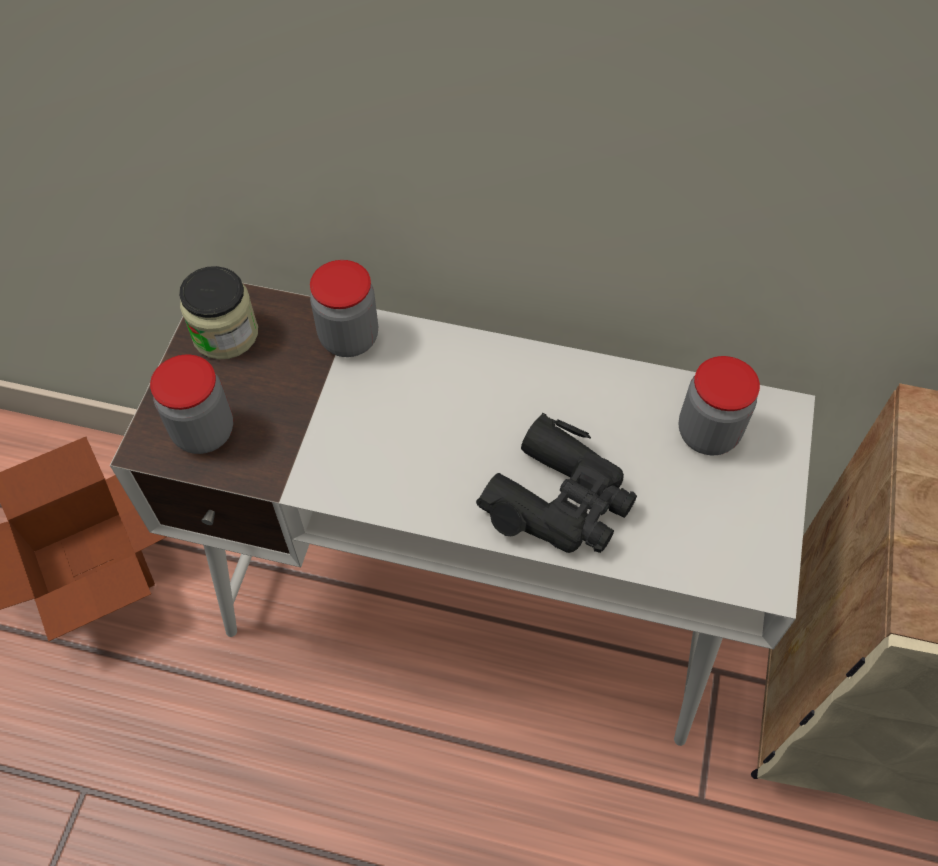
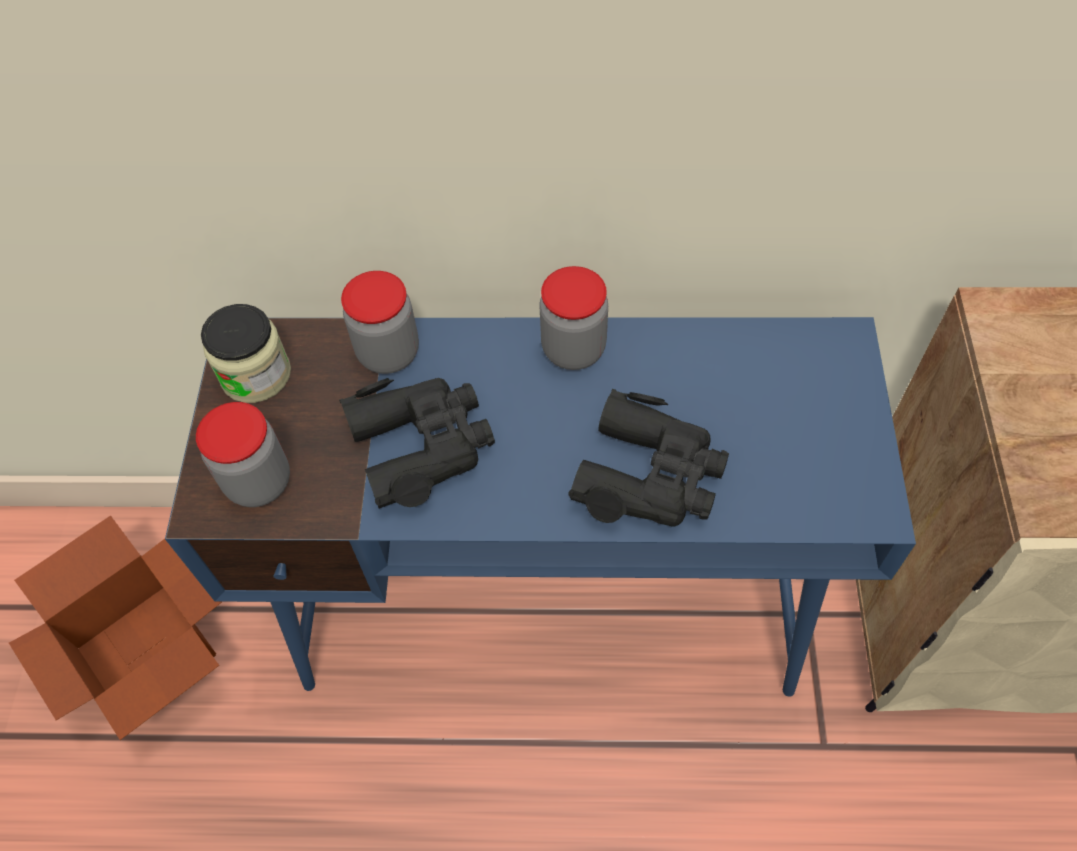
camera: 10 degrees left, 0 degrees up
white desk [110,283,815,746] -> blue desk [165,317,916,697]
jar [678,356,760,455] -> jar moved to [539,266,608,370]
none -> black binoculars [339,378,495,508]

